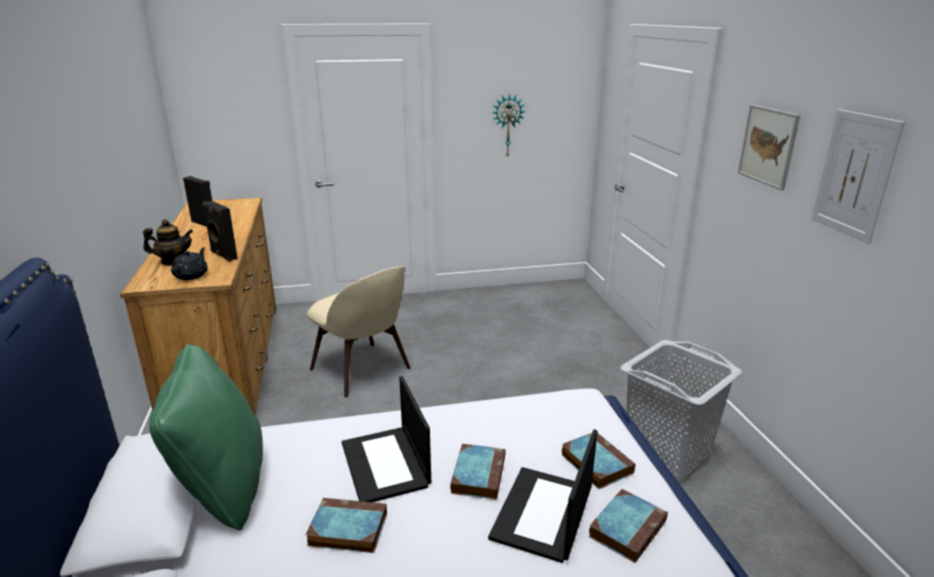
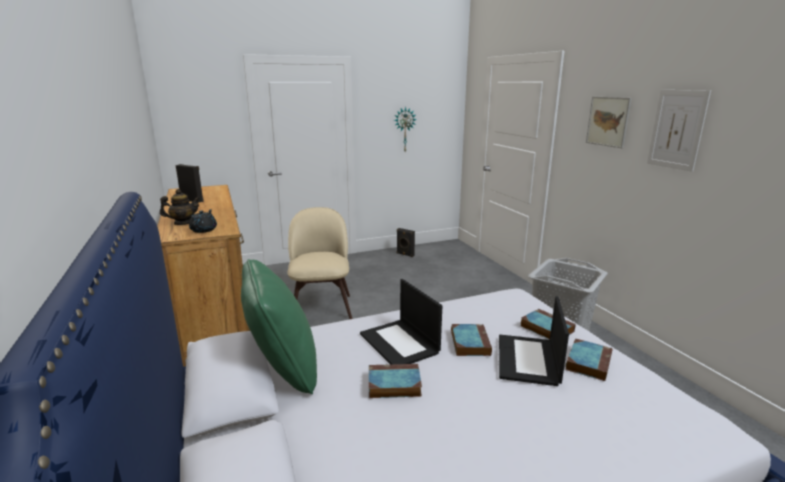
camera: 10 degrees left, 5 degrees down
black speaker [202,201,238,262] -> black speaker moved to [397,228,415,257]
beige chair [307,266,410,398] -> beige chair turned 135 degrees counterclockwise [287,207,352,319]

